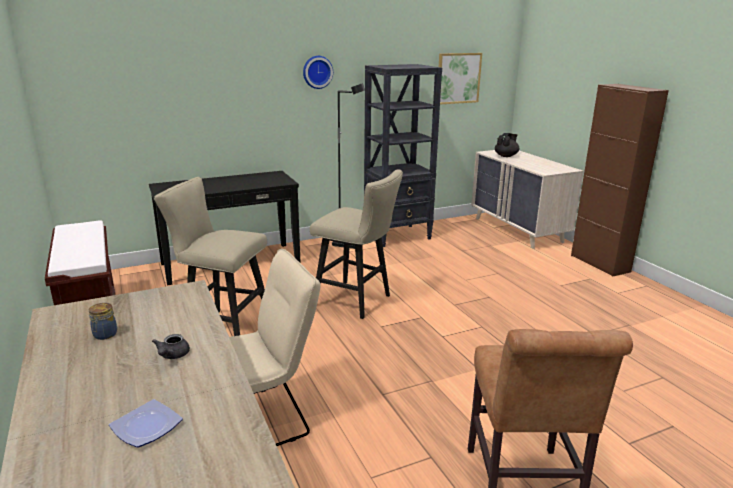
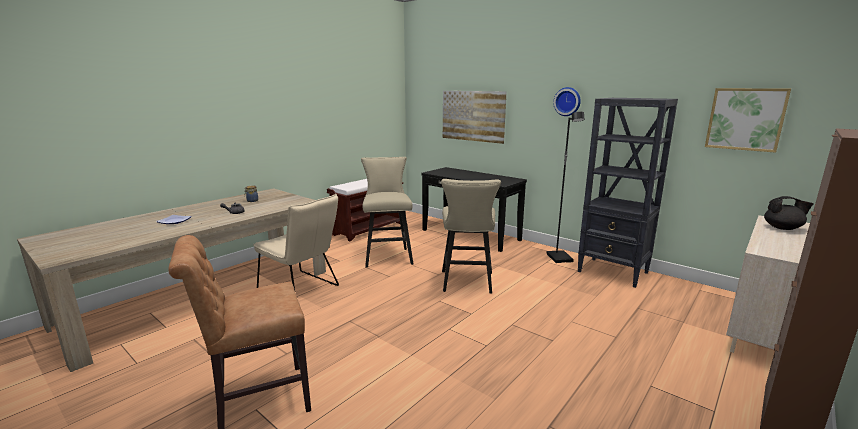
camera: 65 degrees right, 5 degrees down
none -> picture [443,91,507,144]

